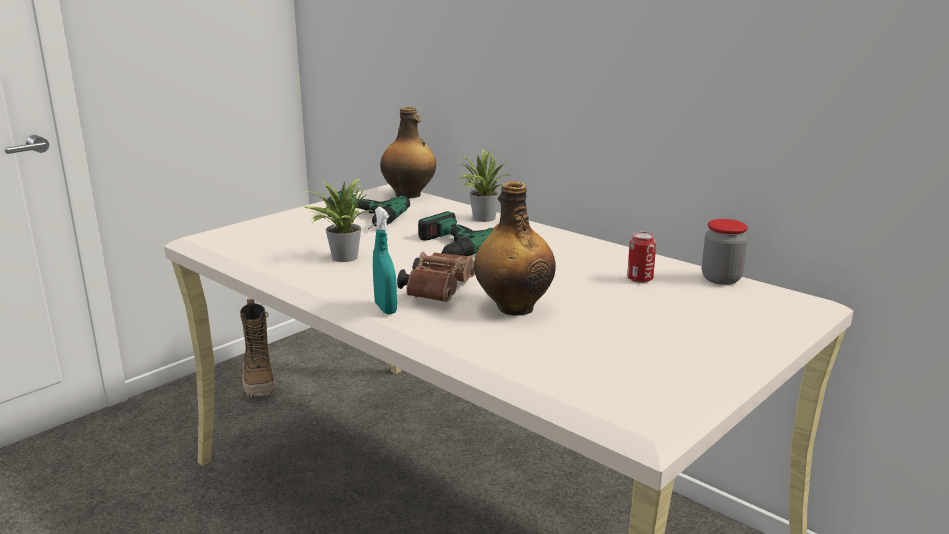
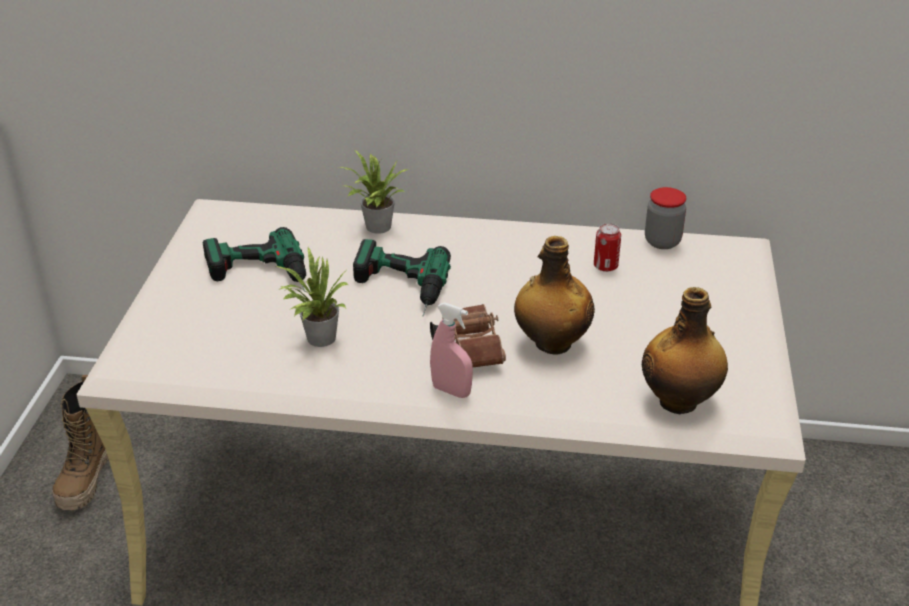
camera: 35 degrees left, 15 degrees up
boot [240,299,275,397] -> boot turned 60 degrees clockwise [52,375,108,510]
turquoise spray bottle [373,207,397,314] -> pink spray bottle [430,303,473,398]
bottle [380,107,436,199] -> bottle moved to [642,287,728,414]

